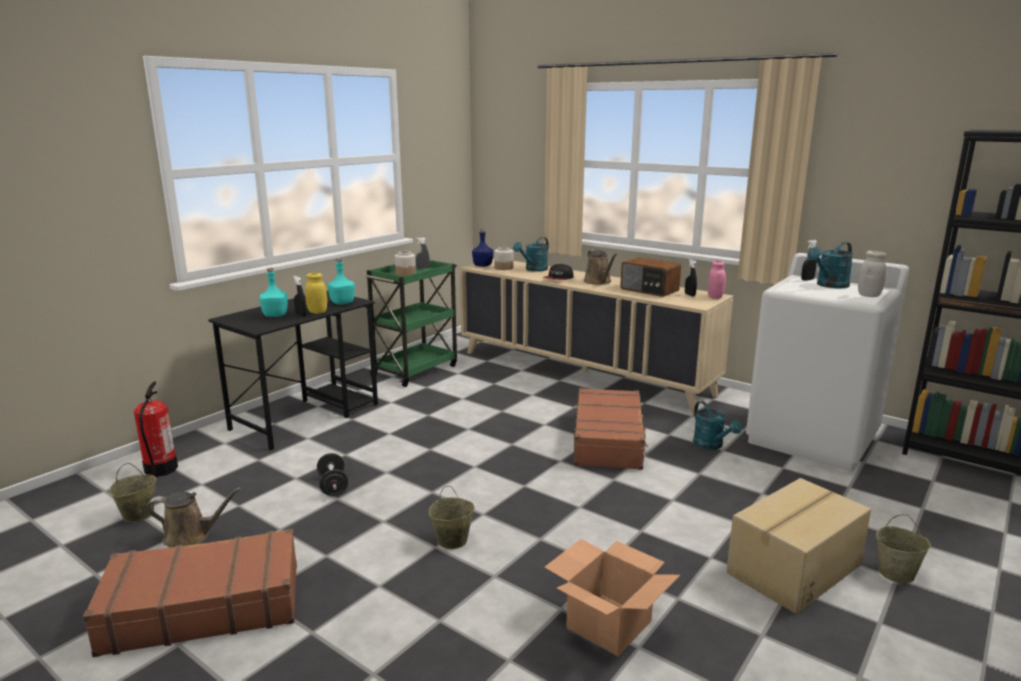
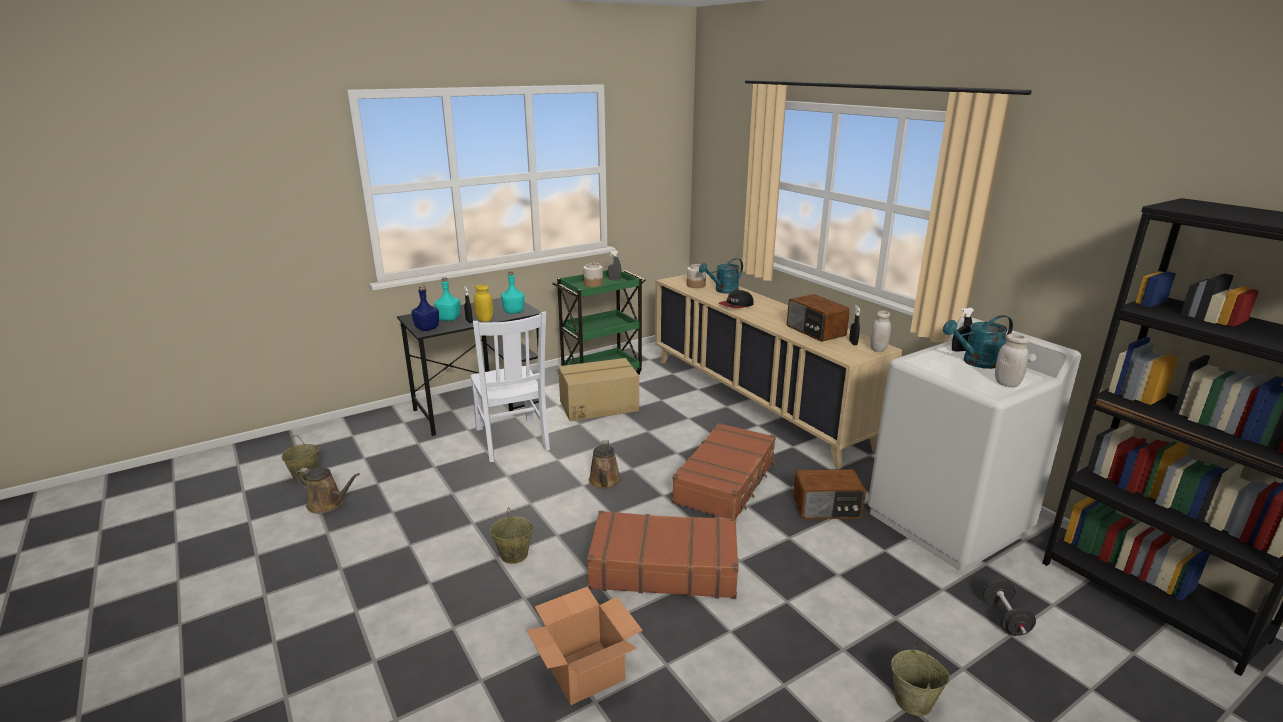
camera: 20 degrees right, 5 degrees up
brown suitcase [83,529,297,657] -> brown suitcase moved to [587,511,739,599]
fire extinguisher [134,381,178,477] -> none
black dumbbell [317,453,348,496] -> black dumbbell moved to [982,579,1036,636]
blue bottle [472,229,493,267] -> blue bottle moved to [411,286,439,331]
brown watering can [584,250,617,285] -> brown watering can moved to [589,440,621,489]
turquoise watering can [693,401,742,450] -> radio [793,469,866,519]
pink jar [708,260,726,299] -> white jar [870,310,891,352]
cardboard box [726,478,871,614] -> cardboard box moved to [558,358,639,421]
none -> white chair [470,312,550,462]

